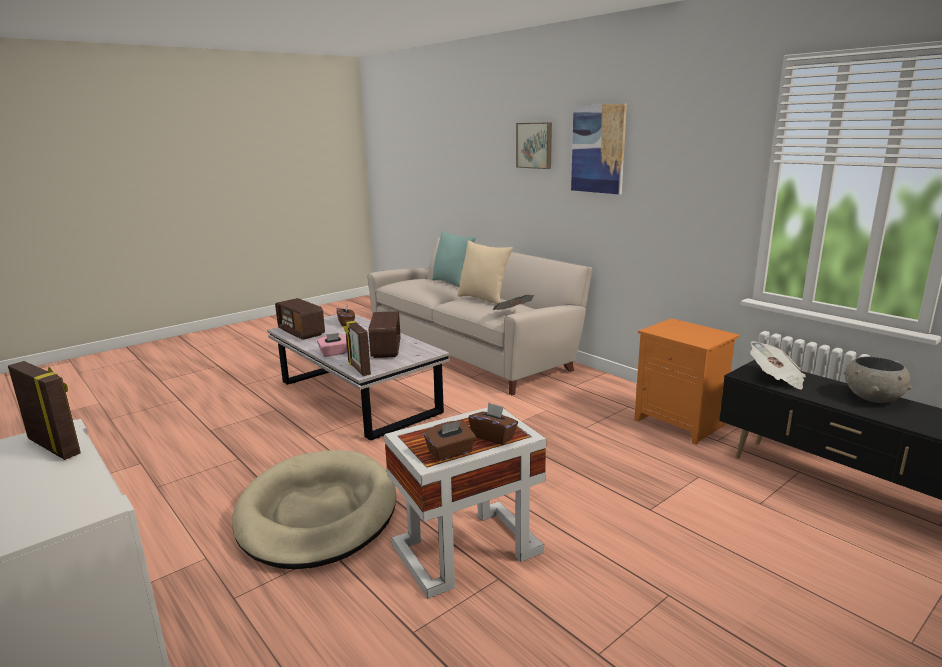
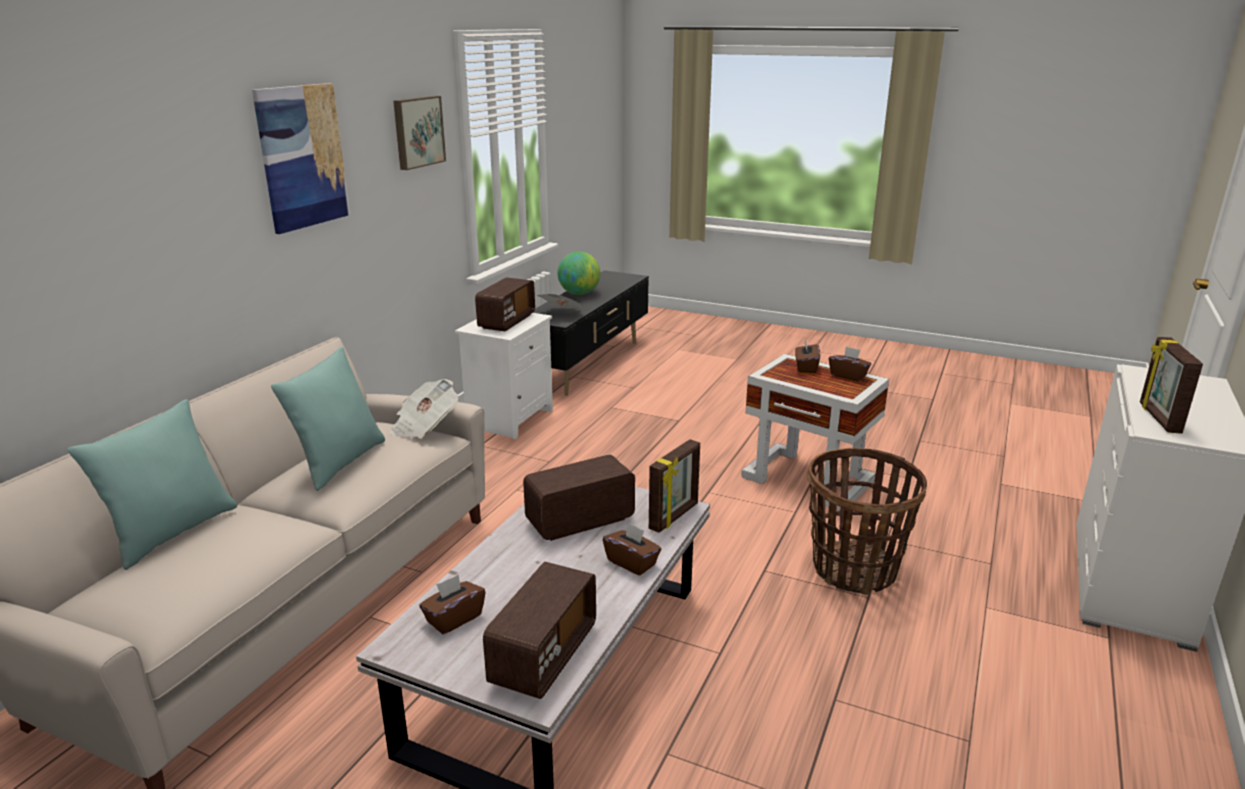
camera: 115 degrees left, 5 degrees up
beige dog bed [232,450,396,569] -> basket [808,448,927,595]
pink tissue box [317,333,347,357] -> brown tissue box [603,523,661,575]
beige pillow [458,240,513,305] -> turquoise pillow [271,347,385,491]
picture [516,122,552,169] -> picture moved to [393,96,446,170]
orange nightstand [634,318,740,445] -> white nightstand [455,313,553,439]
grey bowl [844,357,911,403] -> globe [557,251,601,295]
none -> radio [475,277,535,332]

